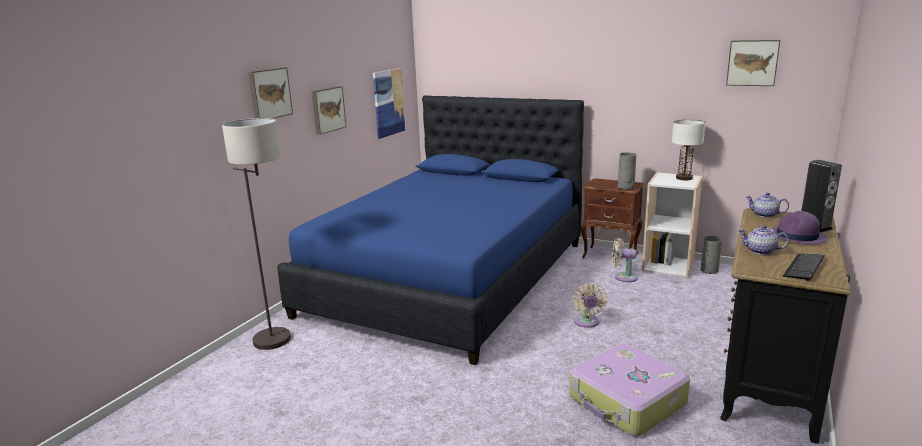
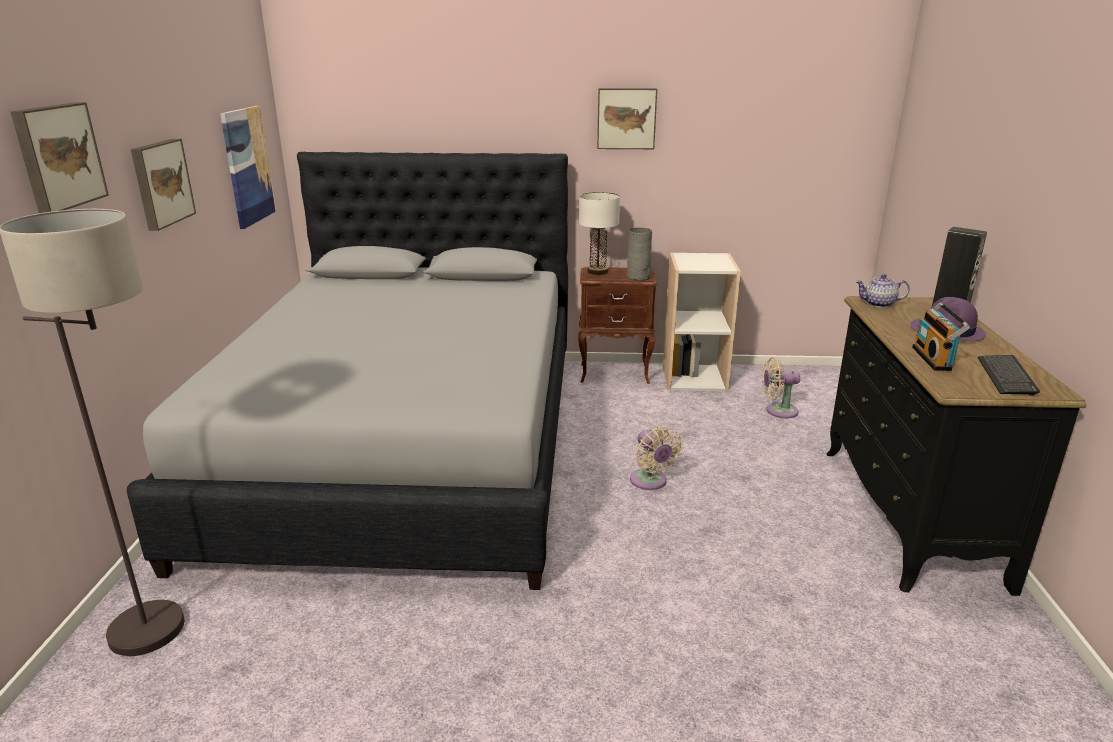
camera: 25 degrees left, 5 degrees up
blue bed [277,95,584,365] -> grey bed [127,152,568,590]
suitcase [569,344,690,436] -> none
beige fan [612,238,638,282] -> beige fan moved to [762,357,800,418]
table lamp [672,120,706,180] -> table lamp moved to [579,192,620,275]
grey vase [701,236,722,274] -> none
picture [726,40,780,86] -> picture moved to [597,88,657,149]
teapot [738,225,789,255] -> radio [912,302,970,371]

